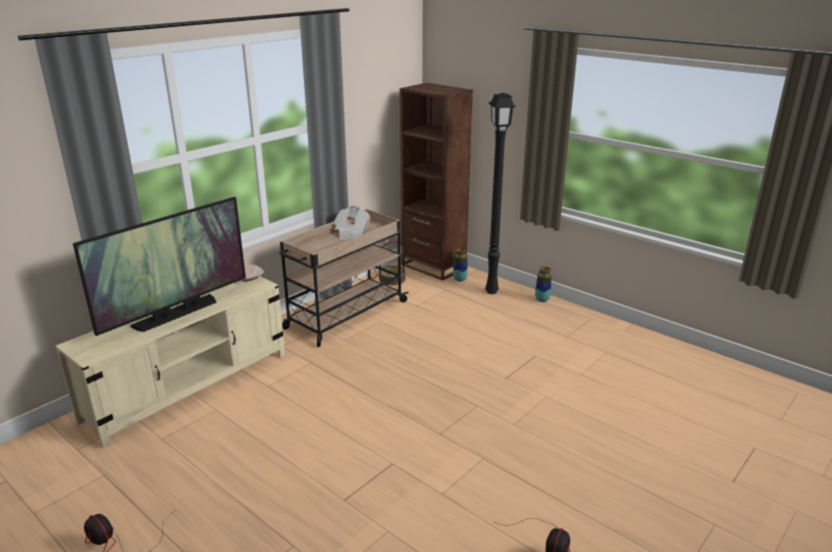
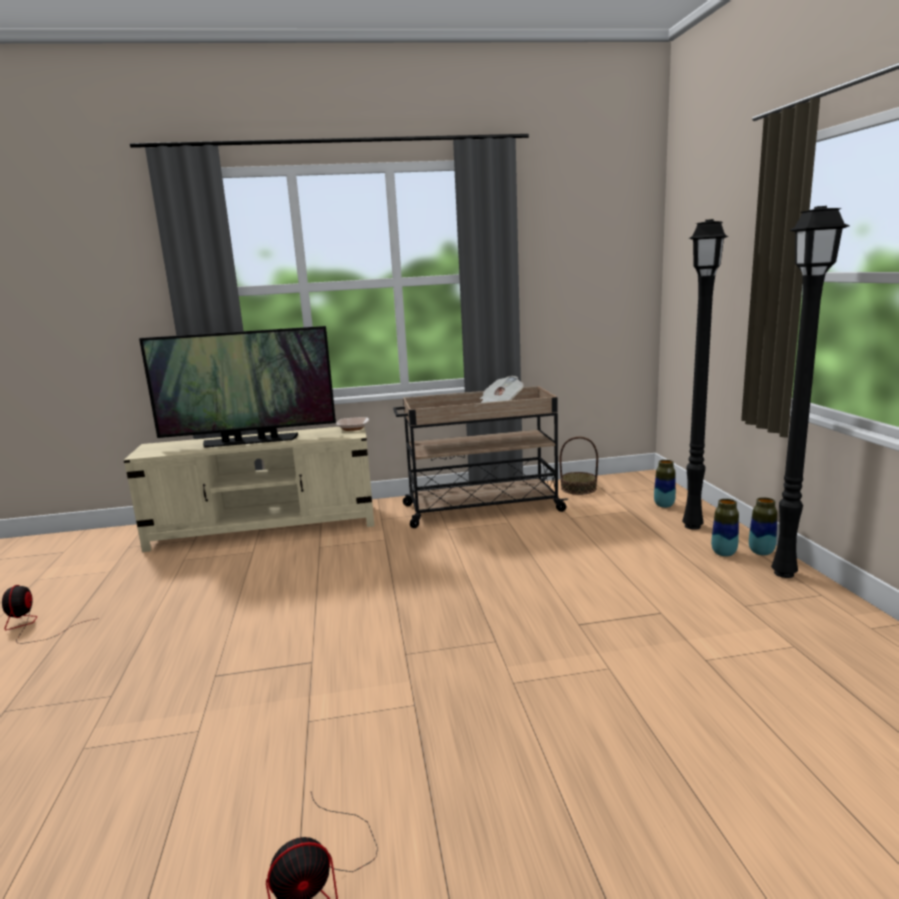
camera: 40 degrees right, 10 degrees down
brown bookcase [400,83,473,281] -> none
none -> vase [711,499,739,557]
none -> black floor lamp [771,206,849,578]

